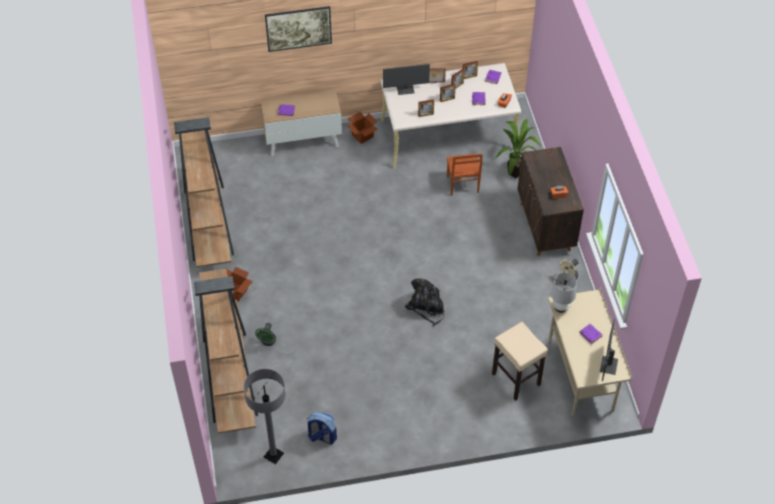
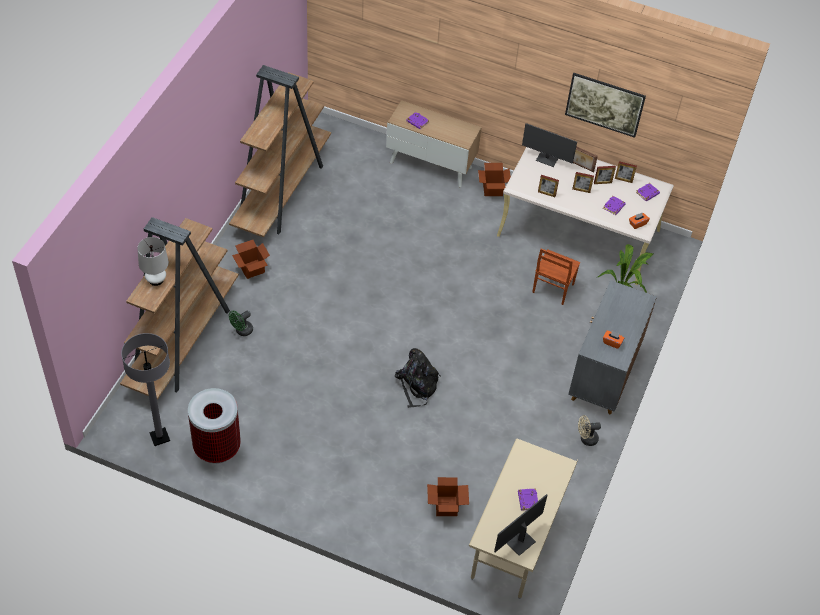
camera: 30 degrees right, 0 degrees up
picture [265,6,332,52] -> picture moved to [565,73,646,138]
backpack [307,412,337,444] -> trash can [188,388,241,464]
beige stool [492,322,548,401] -> cardboard box [427,477,469,516]
brown cabinet [517,147,584,256] -> grey cabinet [568,280,657,414]
white table lamp [551,273,577,313] -> white table lamp moved to [137,237,169,286]

